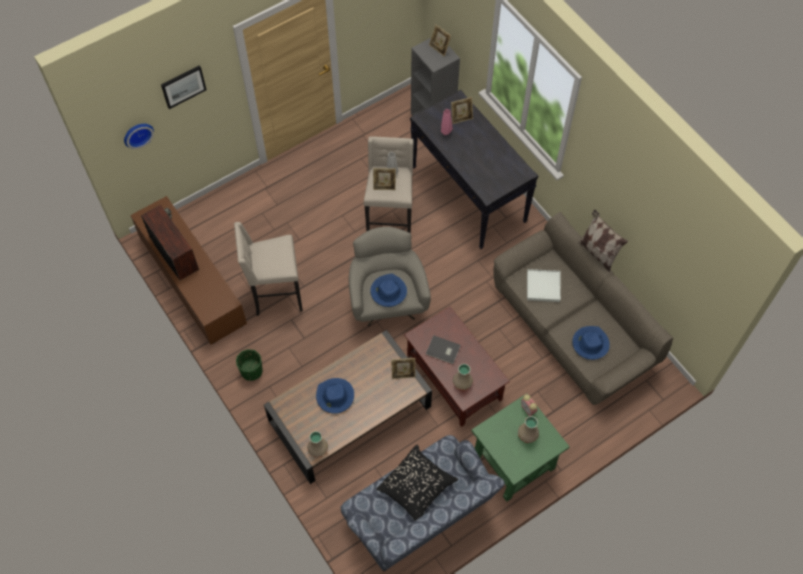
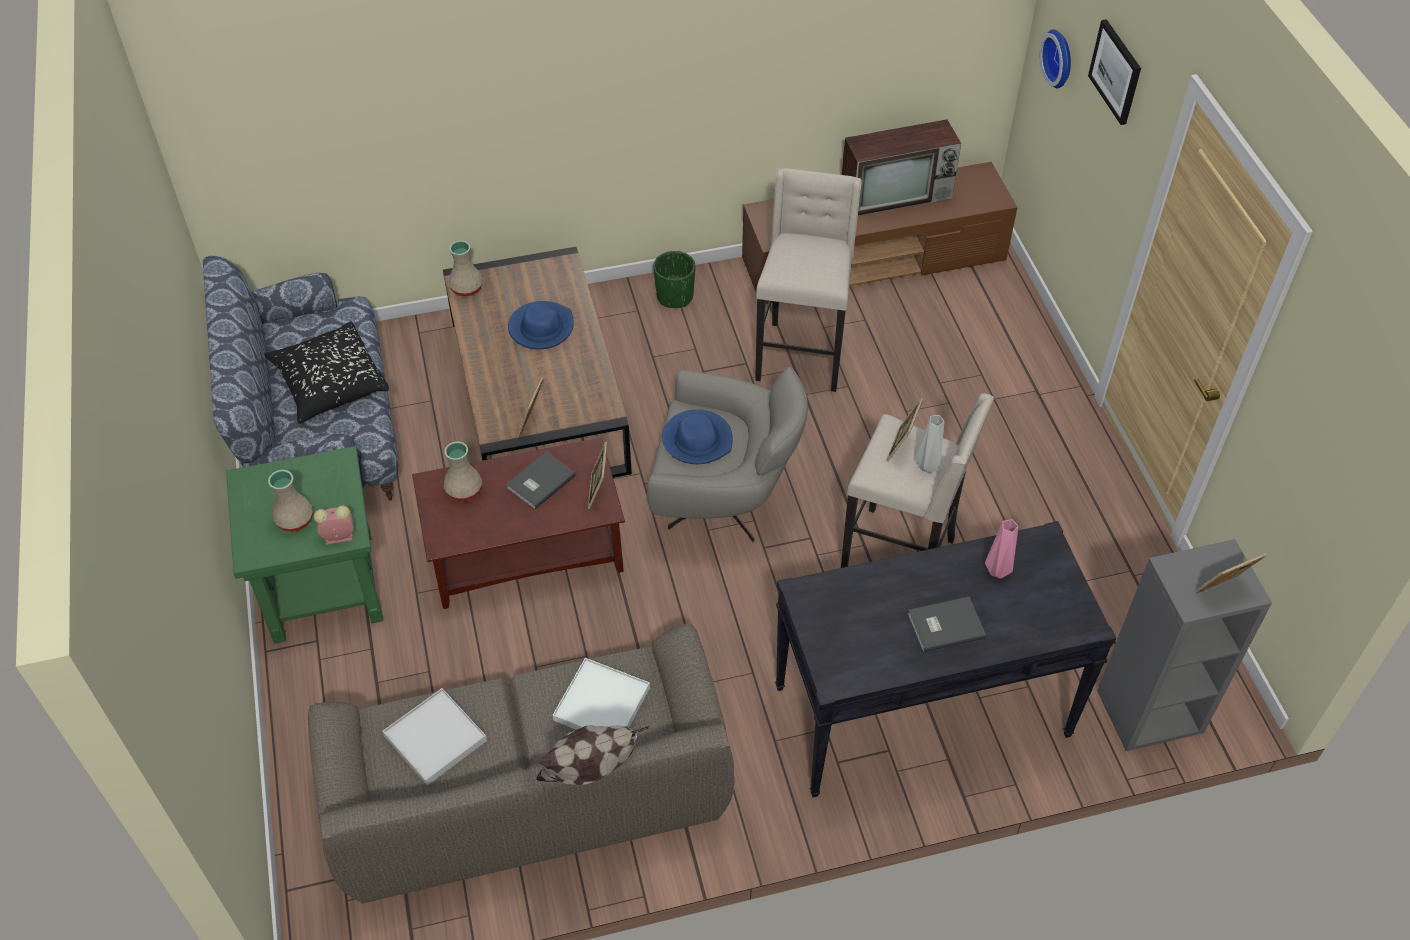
camera: 110 degrees right, 10 degrees down
picture frame [451,97,473,124] -> picture frame moved to [588,442,607,509]
blue hat [572,326,610,360] -> white tray [382,688,487,786]
none -> grey book [908,597,986,653]

